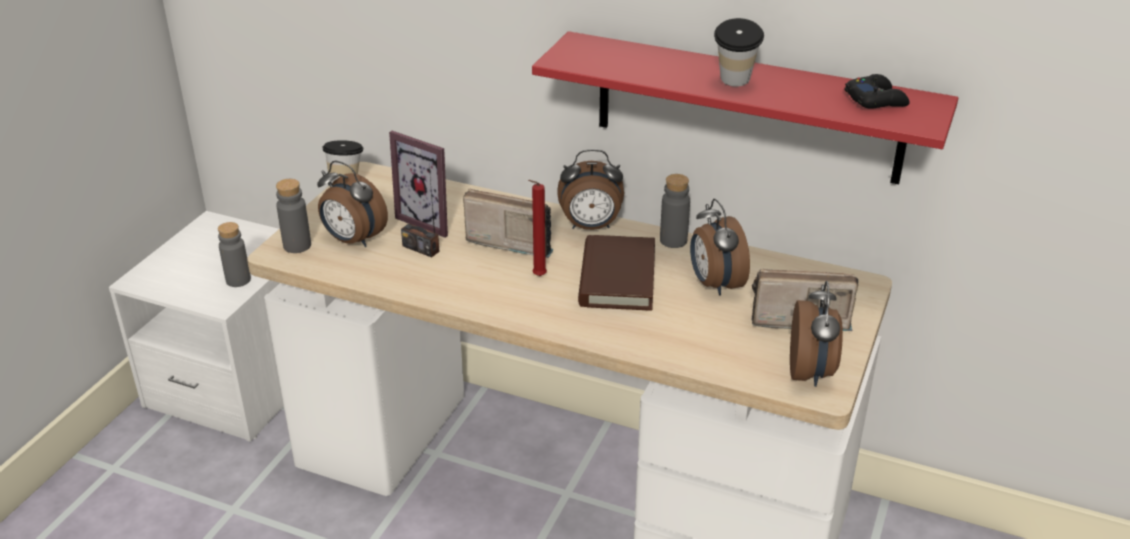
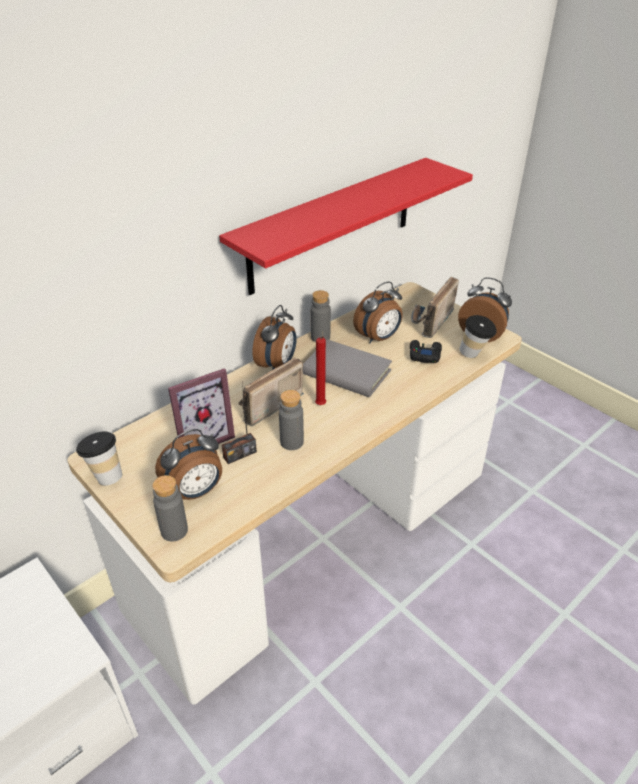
camera: 65 degrees left, 5 degrees up
grey bottle [218,222,251,287] -> grey bottle moved to [279,390,304,450]
brown book [578,235,655,311] -> grey book [303,339,392,397]
alarm clock [690,199,750,296] -> alarm clock turned 45 degrees counterclockwise [353,281,402,343]
cup [714,18,764,87] -> cup moved to [459,315,497,358]
black game controller [844,74,910,109] -> black game controller moved to [410,340,442,363]

